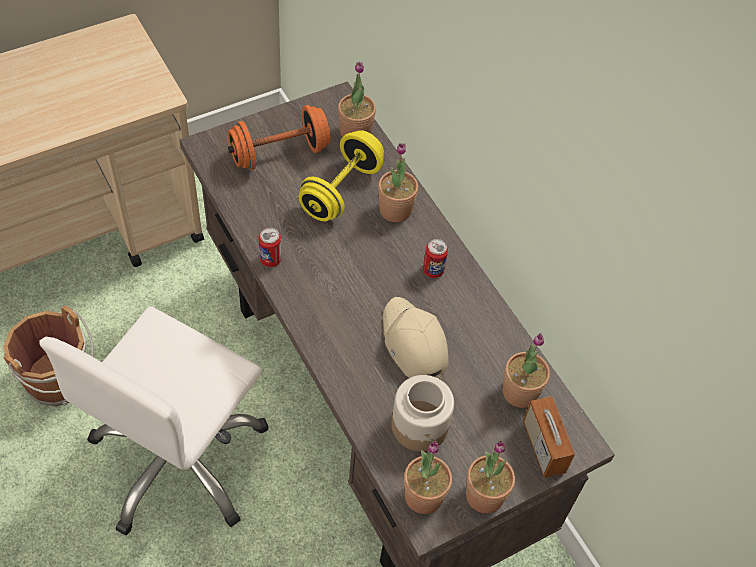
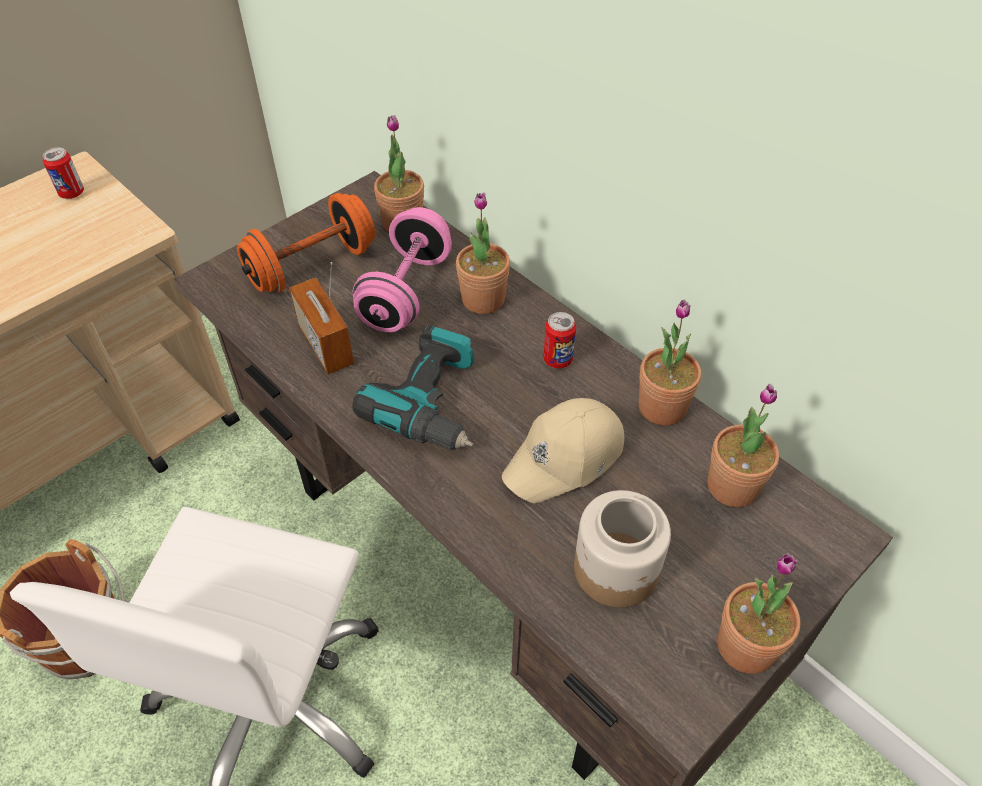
camera: 10 degrees left, 5 degrees down
can [259,228,282,267] -> can moved to [43,147,84,199]
yellow dumbbell [299,130,384,221] -> pink dumbbell [353,207,452,332]
beige cap [383,297,449,379] -> beige cap turned 90 degrees counterclockwise [502,398,624,503]
potted plant [404,441,452,514] -> potted plant moved to [639,299,701,426]
radio [523,396,582,478] -> radio moved to [289,262,354,374]
none -> power drill [353,325,474,451]

